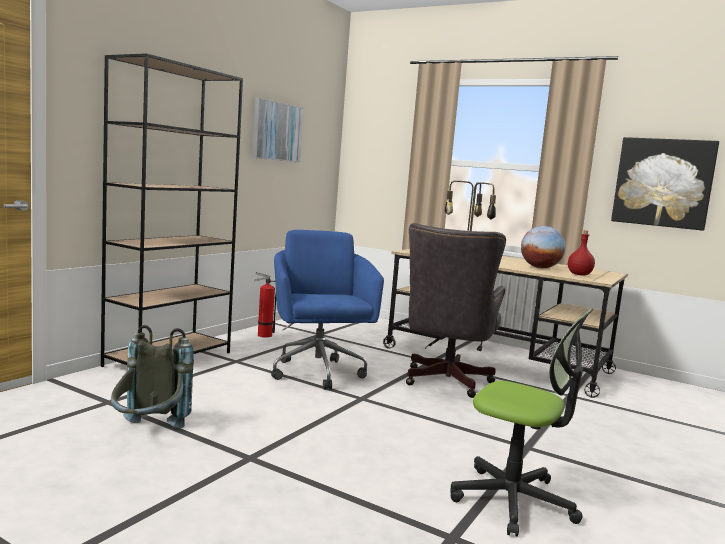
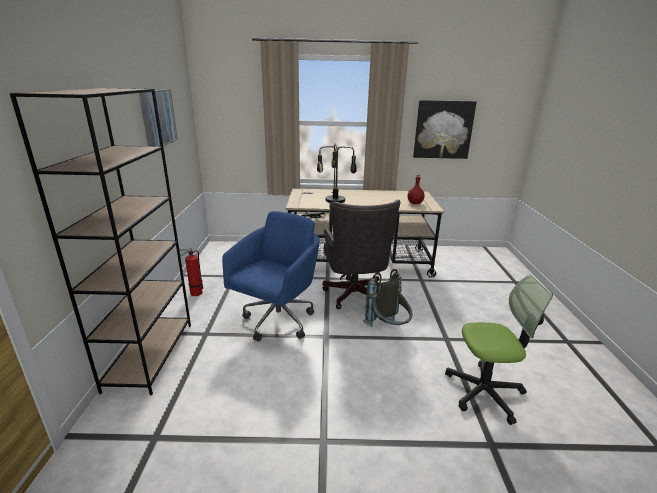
camera: 30 degrees left, 15 degrees up
grey backpack [111,325,194,428] -> grey backpack moved to [363,269,413,327]
blue office chair [271,230,384,390] -> blue office chair turned 75 degrees clockwise [222,211,320,342]
globe [521,226,566,268] -> none

